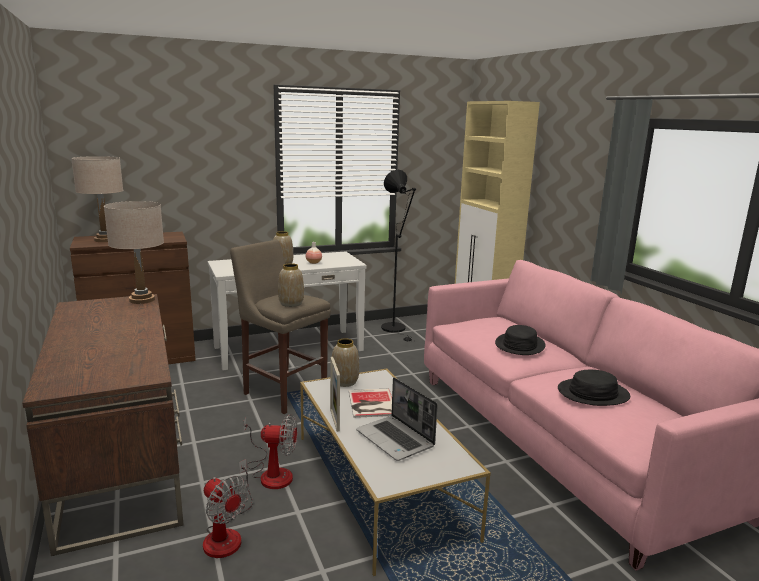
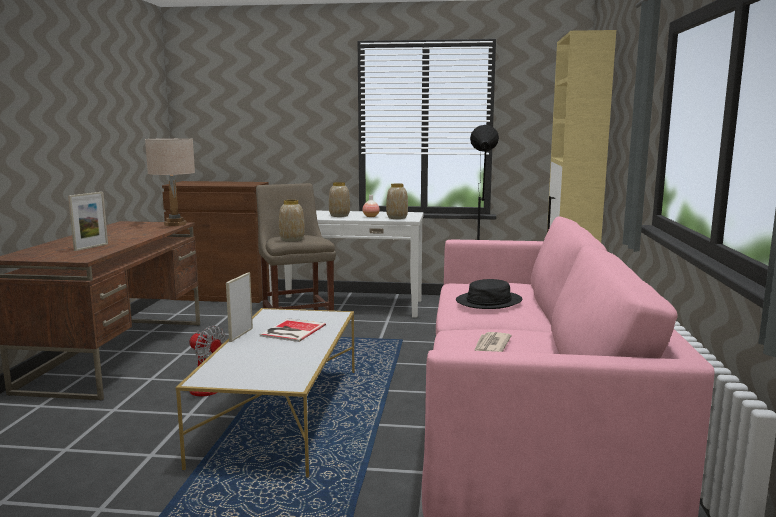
camera: 30 degrees right, 5 degrees down
beige table lamp [71,156,123,242] -> none
fan [203,459,253,558] -> none
vase [332,338,359,387] -> vase moved to [386,183,408,219]
laptop [356,377,438,461] -> none
black hat [558,370,630,406] -> newspaper [474,332,512,352]
none -> picture frame [68,192,108,251]

